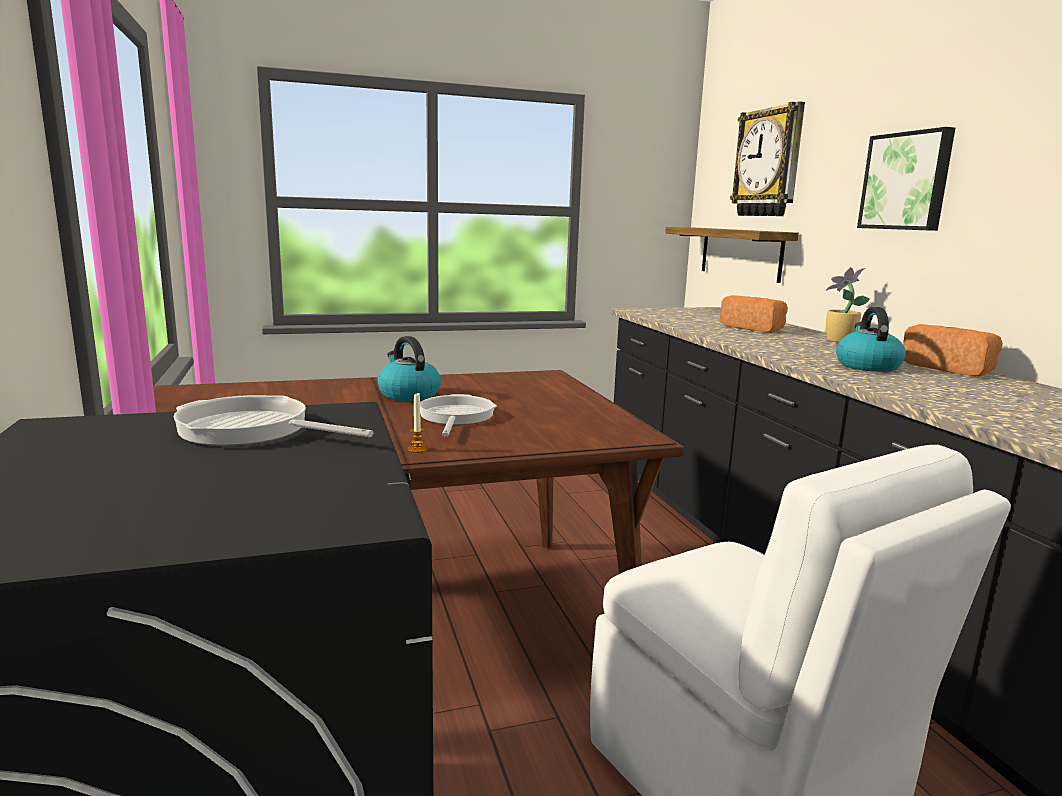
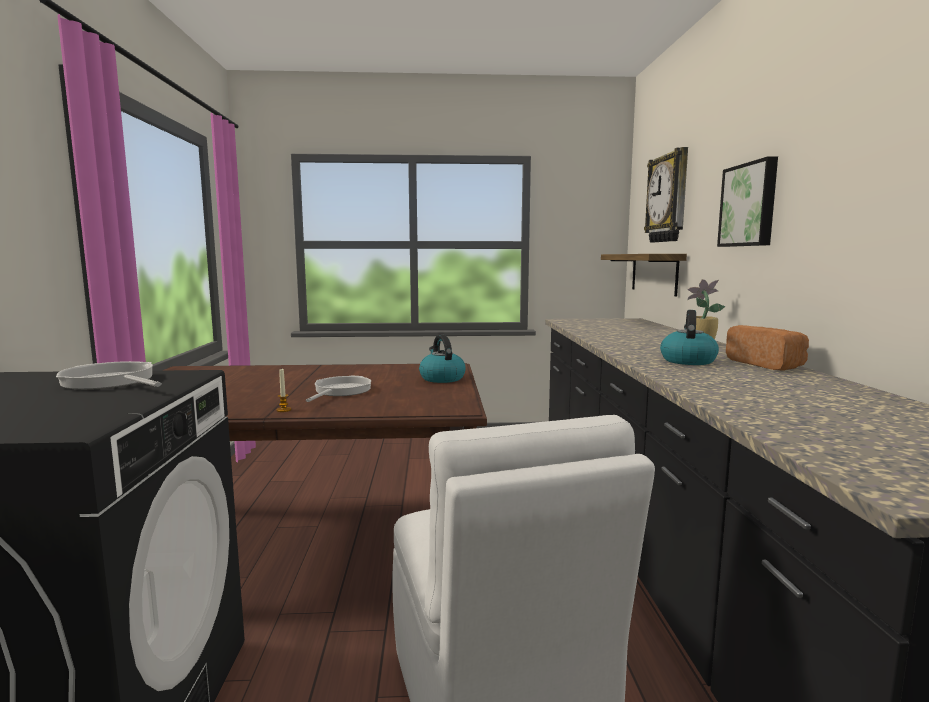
camera: 15 degrees right, 5 degrees down
kettle [378,336,441,401] -> kettle moved to [419,335,466,383]
bread [720,295,788,333] -> none

